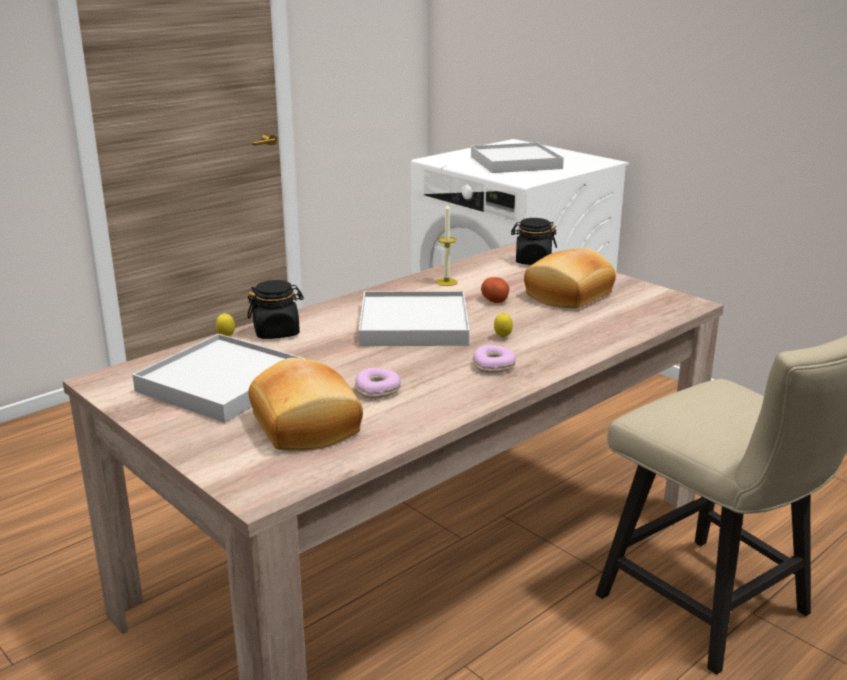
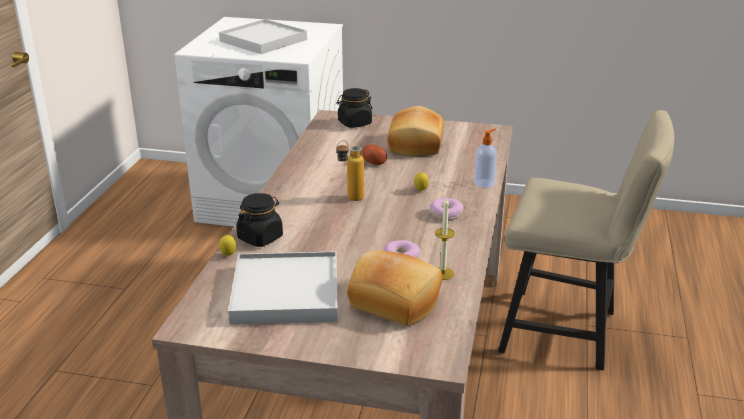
camera: 35 degrees left, 5 degrees up
white tray [359,291,469,346] -> bottle [336,140,364,201]
candle [436,202,458,286] -> candle moved to [435,197,455,280]
none -> soap dispenser [474,128,497,188]

